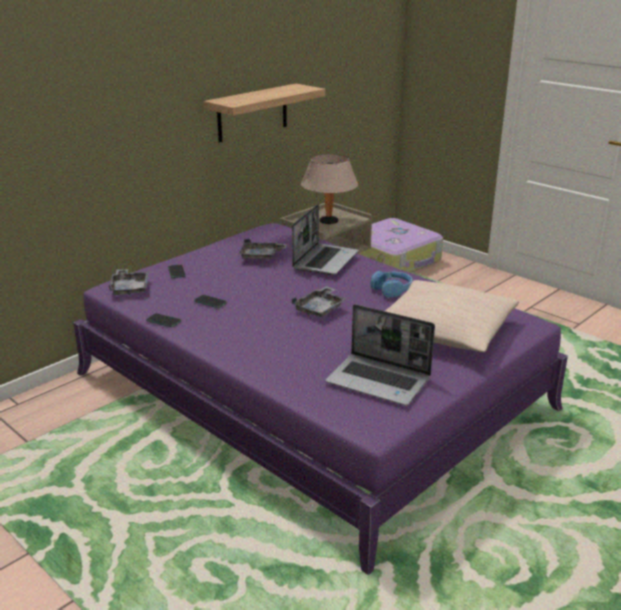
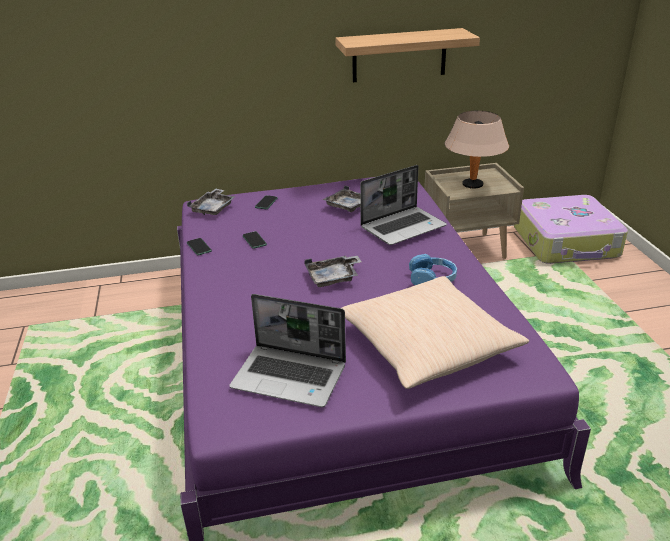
camera: 35 degrees right, 5 degrees up
laptop [325,304,435,406] -> laptop turned 45 degrees counterclockwise [229,294,346,407]

